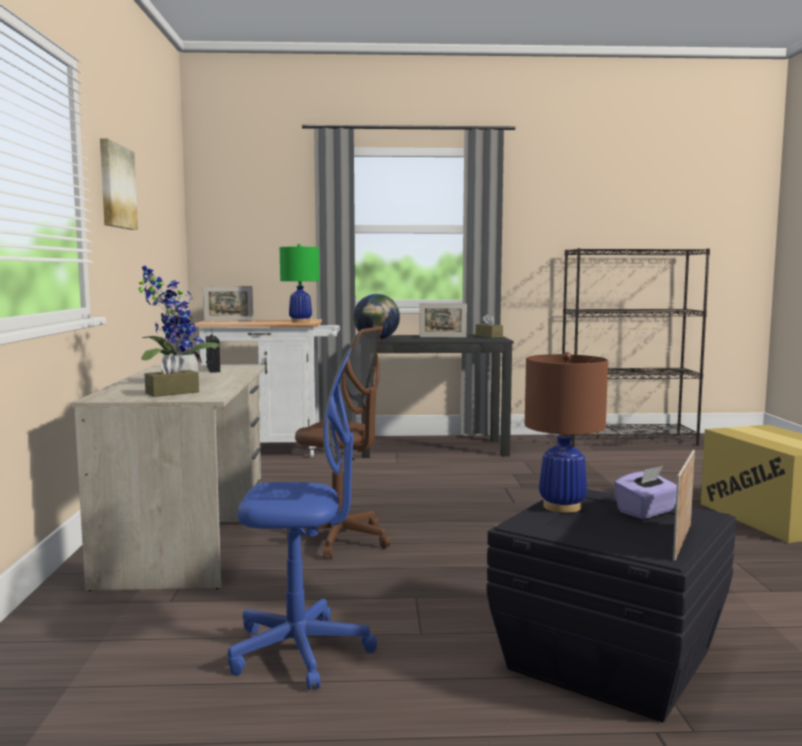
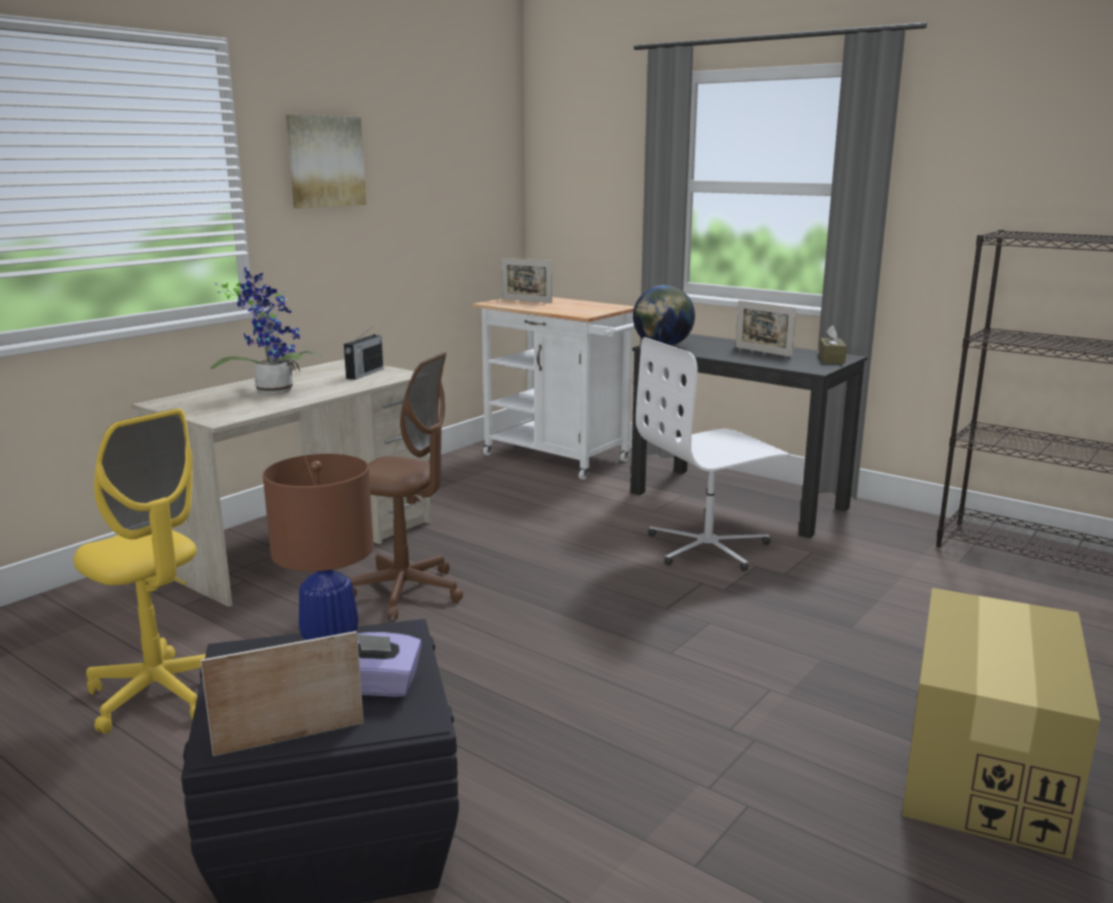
camera: 40 degrees right, 10 degrees up
brown tissue box [145,353,199,397] -> none
blue office chair [228,348,377,690] -> yellow office chair [73,408,206,734]
green table lamp [280,244,319,323] -> none
brown office chair [287,326,391,559] -> brown office chair turned 45 degrees counterclockwise [349,352,463,620]
none -> white office chair [636,337,789,571]

